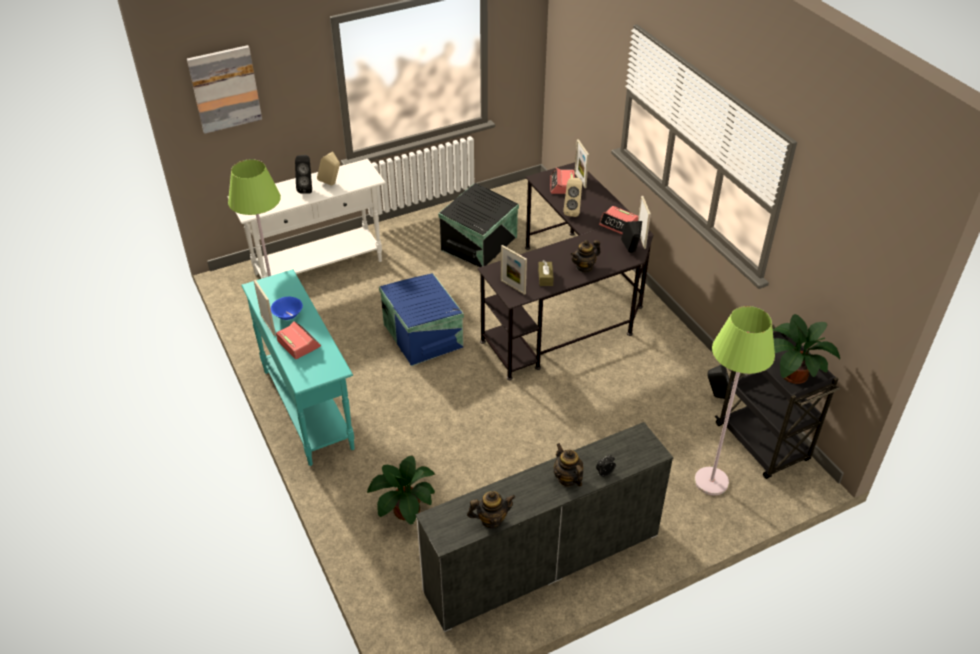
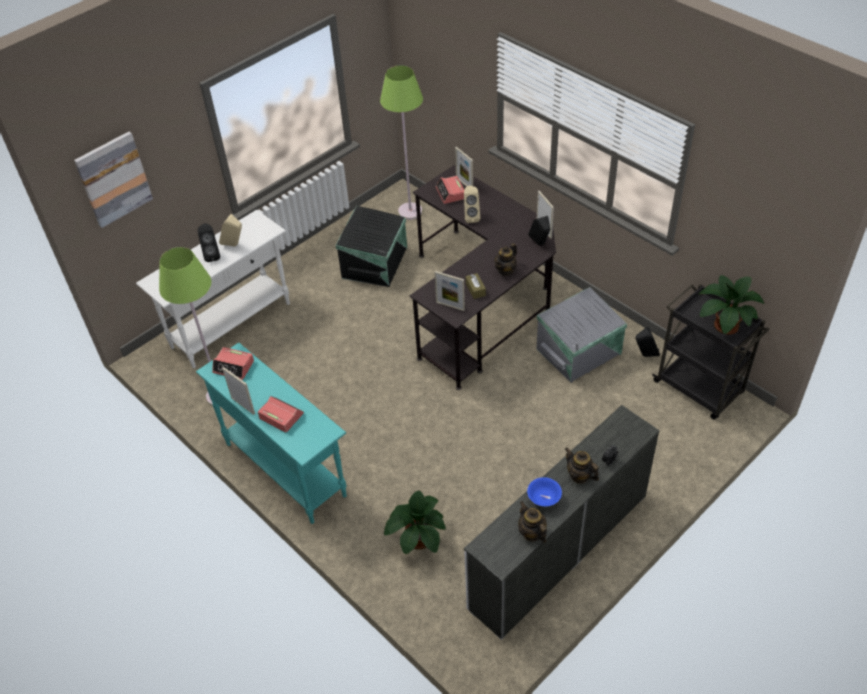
camera: 15 degrees left, 5 degrees up
blue bowl [271,297,303,320] -> blue bowl moved to [527,477,562,506]
blue storage box [379,273,464,366] -> none
teapot [467,491,516,529] -> teapot turned 90 degrees counterclockwise [518,501,547,543]
alarm clock [599,206,639,234] -> alarm clock moved to [212,347,254,380]
green floor lamp [694,306,775,495] -> green floor lamp moved to [380,66,423,220]
none -> grey storage box [537,287,627,383]

